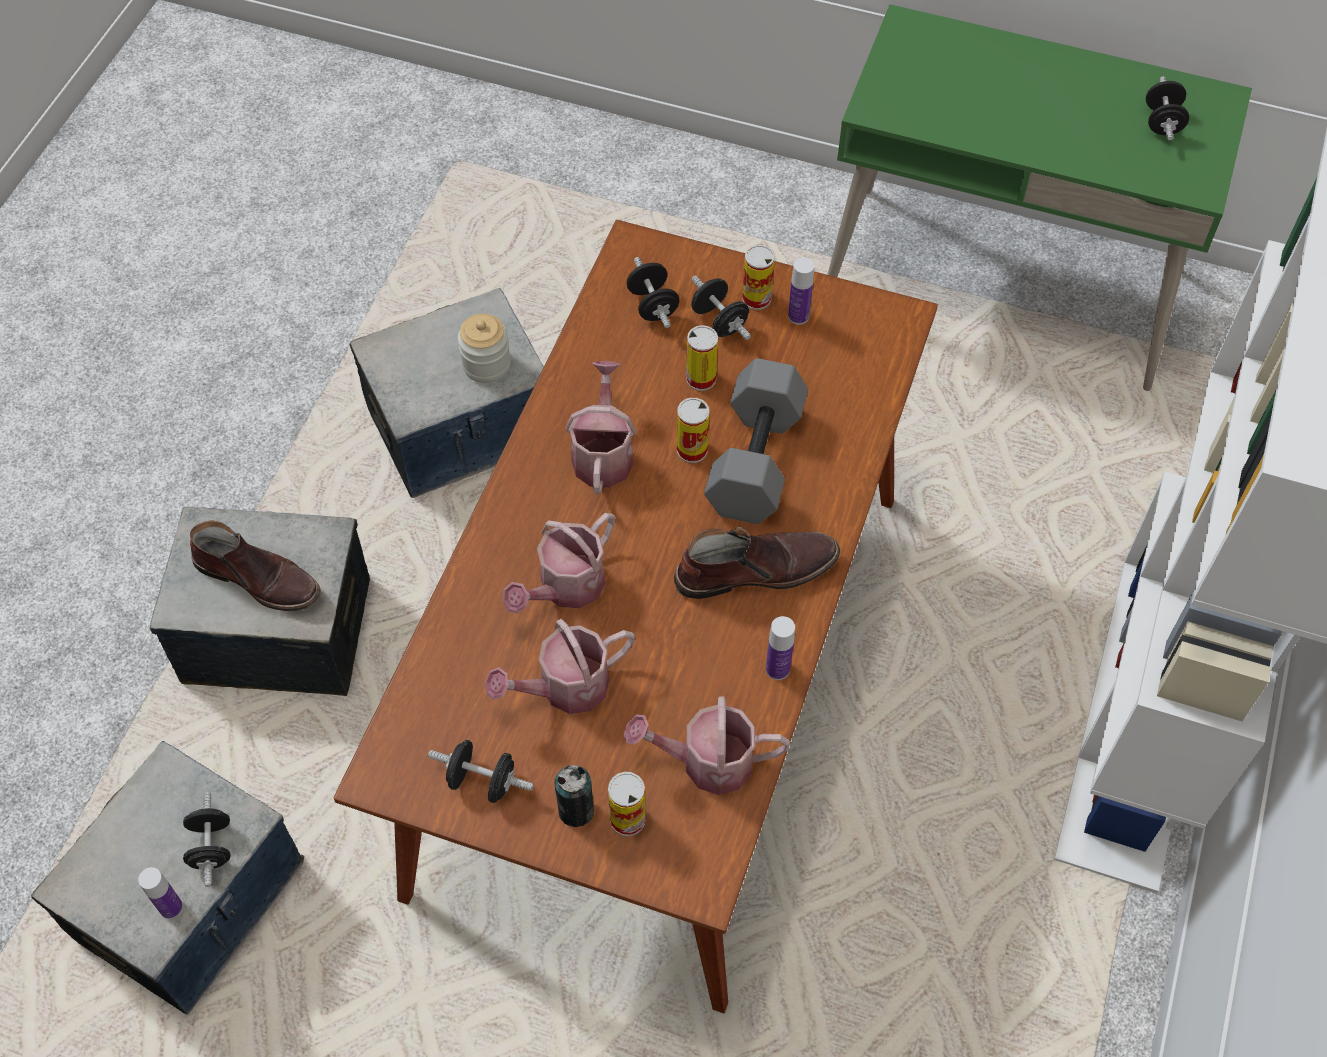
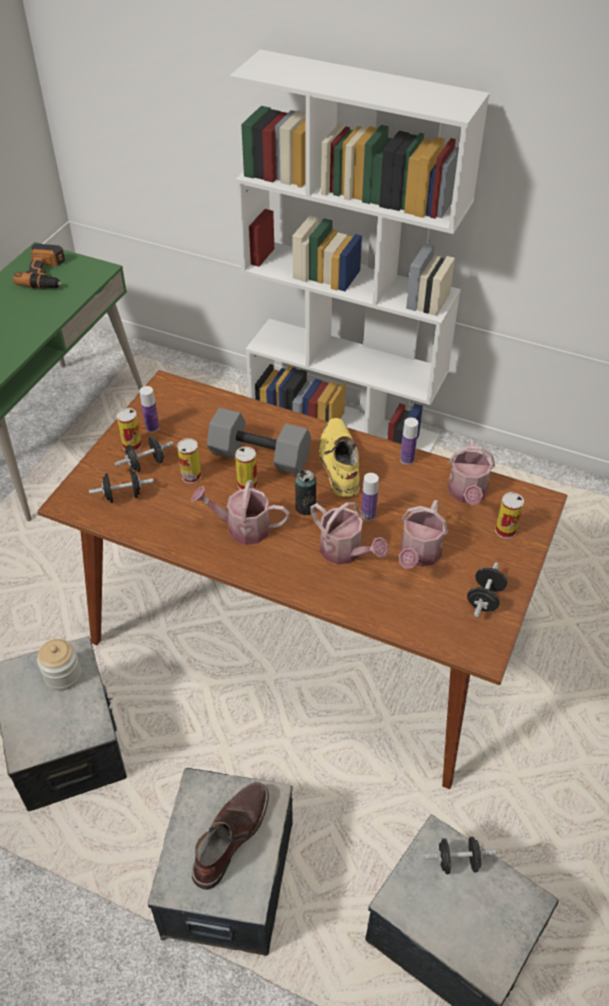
camera: 85 degrees left, 10 degrees down
bottle [138,867,183,919] -> bottle moved to [361,473,379,521]
watering can [485,619,635,714] -> watering can turned 45 degrees clockwise [398,500,448,569]
can [555,765,594,827] -> can moved to [295,470,316,515]
brown boot [674,527,840,599] -> yellow boot [319,418,360,497]
black dumbbell [1146,76,1189,141] -> power drill [13,244,65,289]

